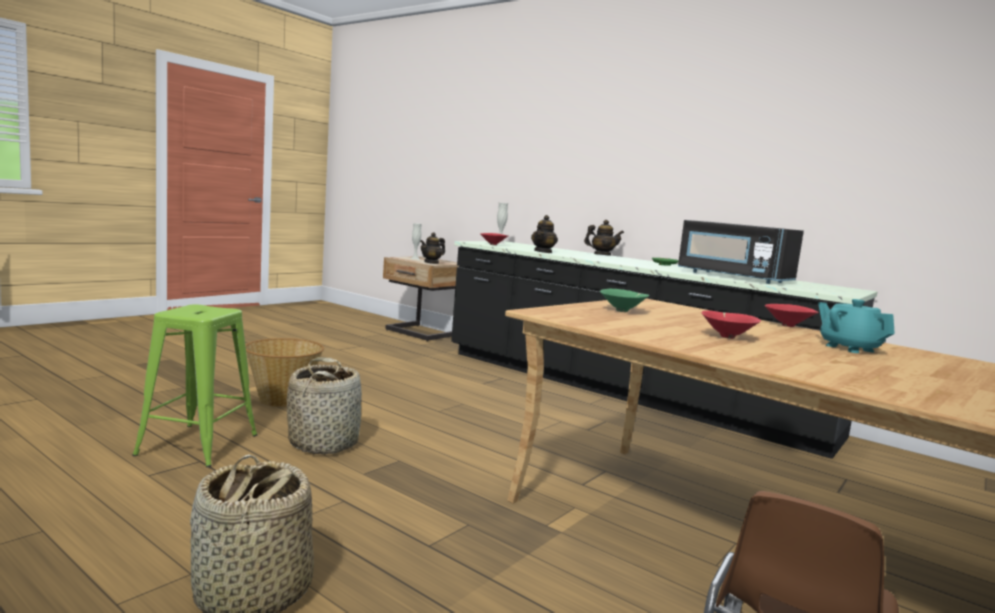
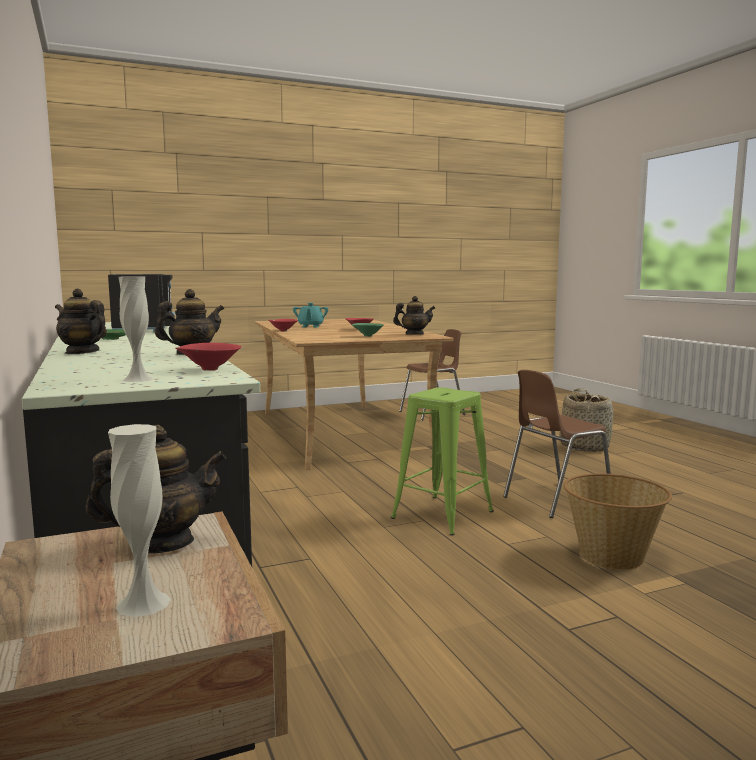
camera: 150 degrees left, 0 degrees up
green stool [132,304,258,467] -> green stool moved to [391,387,494,536]
basket [287,357,362,454] -> brown chair [503,370,611,518]
none -> teapot [393,296,435,335]

